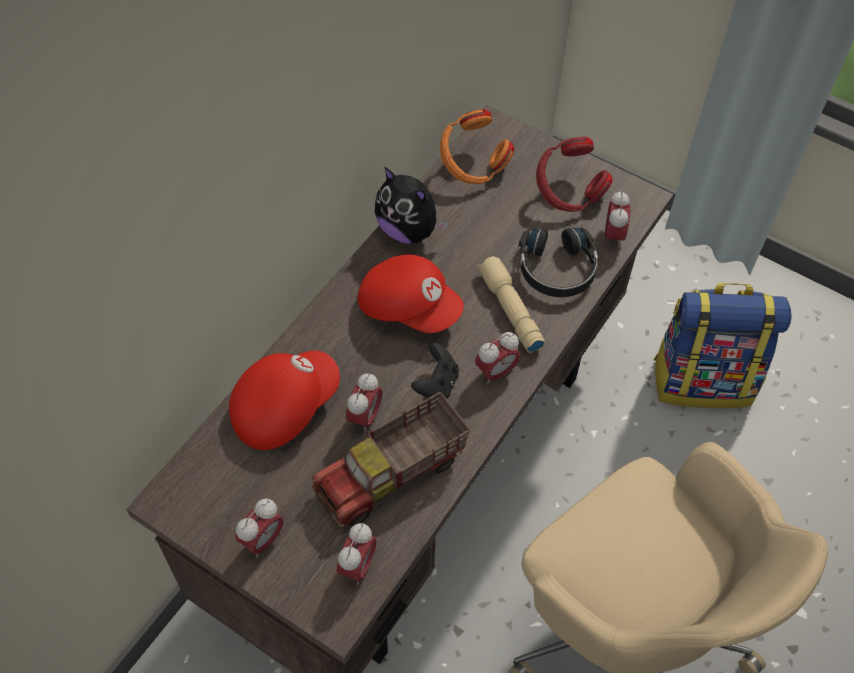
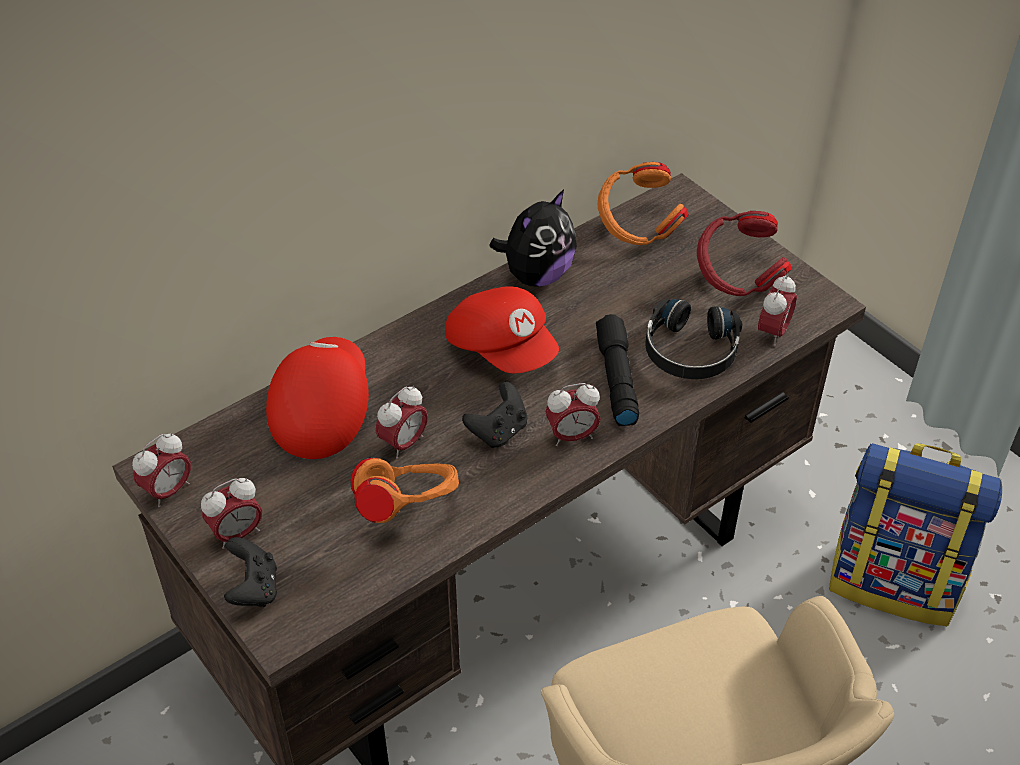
camera: 20 degrees right, 10 degrees down
red cap [229,351,340,450] -> red cap turned 60 degrees counterclockwise [266,337,369,459]
toy truck [312,392,470,529] -> orange headphones [351,457,459,523]
alarm clock [337,523,377,584] -> alarm clock moved to [132,433,191,507]
plush toy [375,166,448,244] -> plush toy turned 105 degrees counterclockwise [490,189,577,287]
beige flashlight [478,256,545,353] -> black flashlight [596,314,639,426]
none -> black game controller [224,537,277,607]

